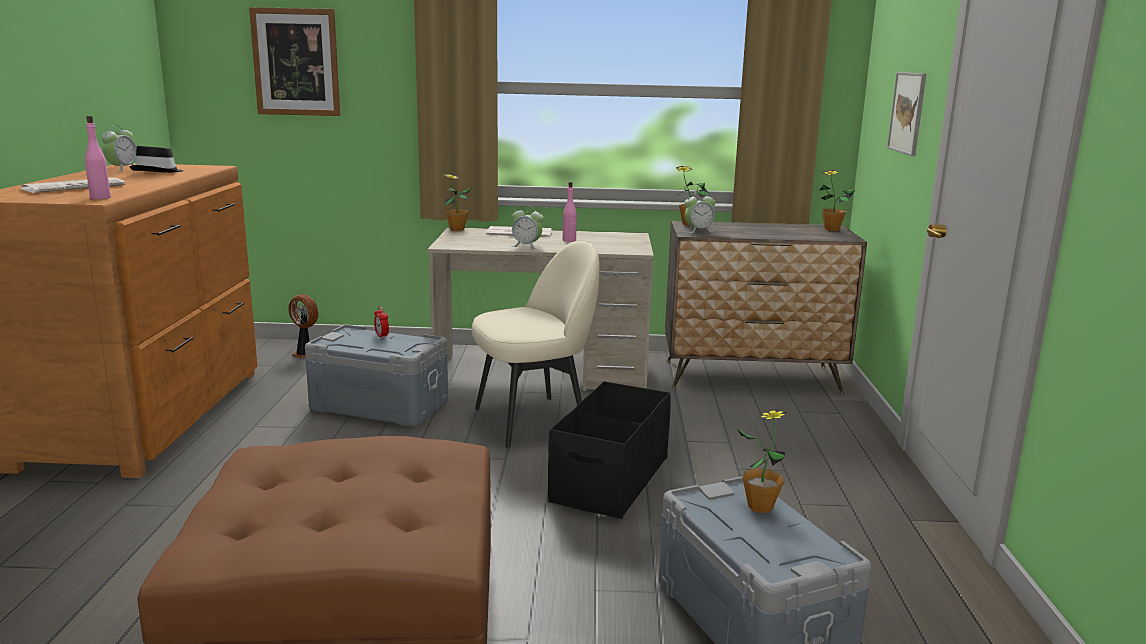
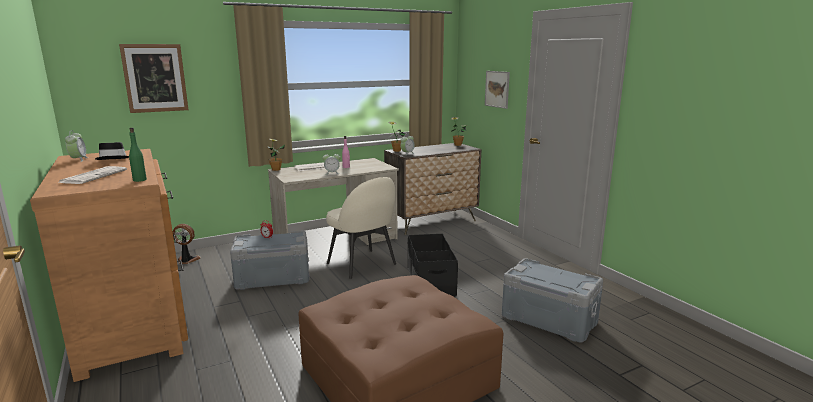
camera: 30 degrees left, 0 degrees up
pink bottle [85,116,111,199] -> green bottle [129,128,147,182]
beige chair [472,240,599,448] -> beige chair turned 105 degrees clockwise [326,177,396,279]
potted plant [737,409,788,513] -> none

